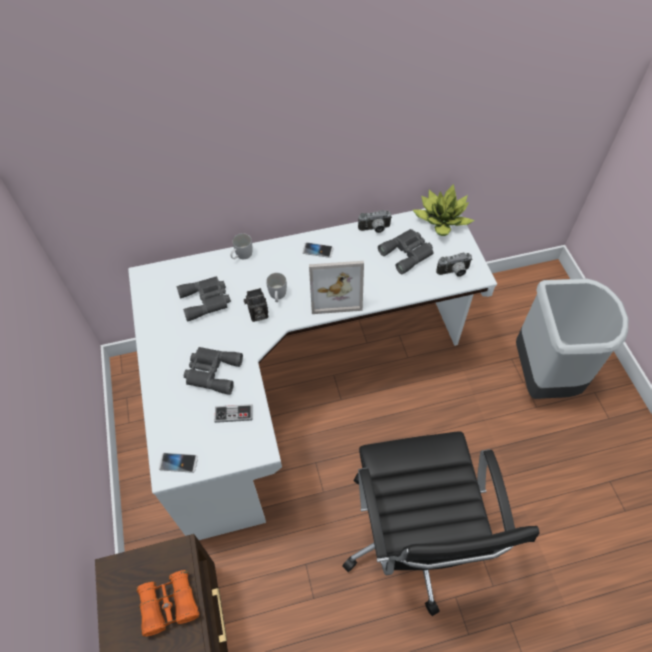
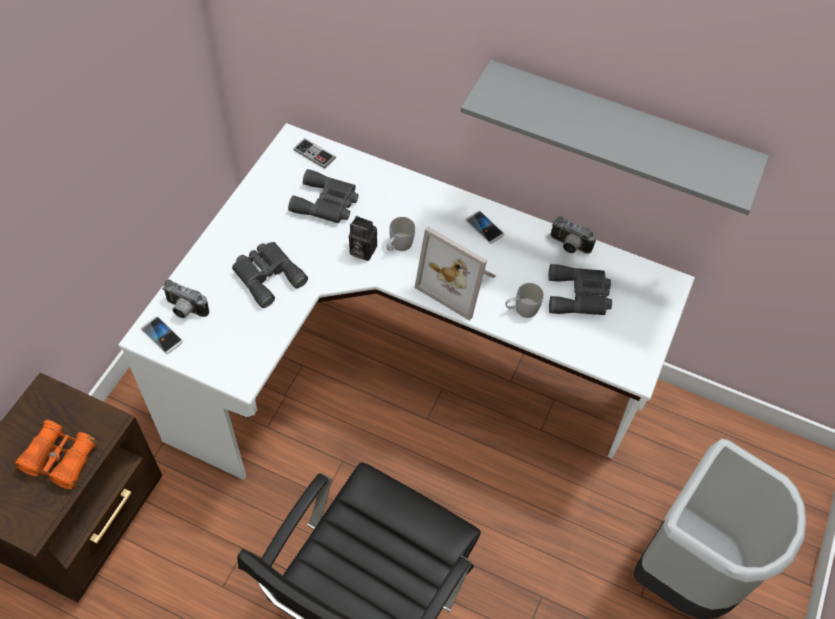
camera: 35 degrees right, 0 degrees up
game controller [215,404,253,423] -> game controller moved to [294,138,336,169]
white mug [230,233,252,259] -> white mug moved to [506,283,544,318]
potted plant [413,184,475,236] -> none
camera [436,253,472,277] -> camera moved to [162,279,209,318]
none -> grey shelf [461,60,769,215]

